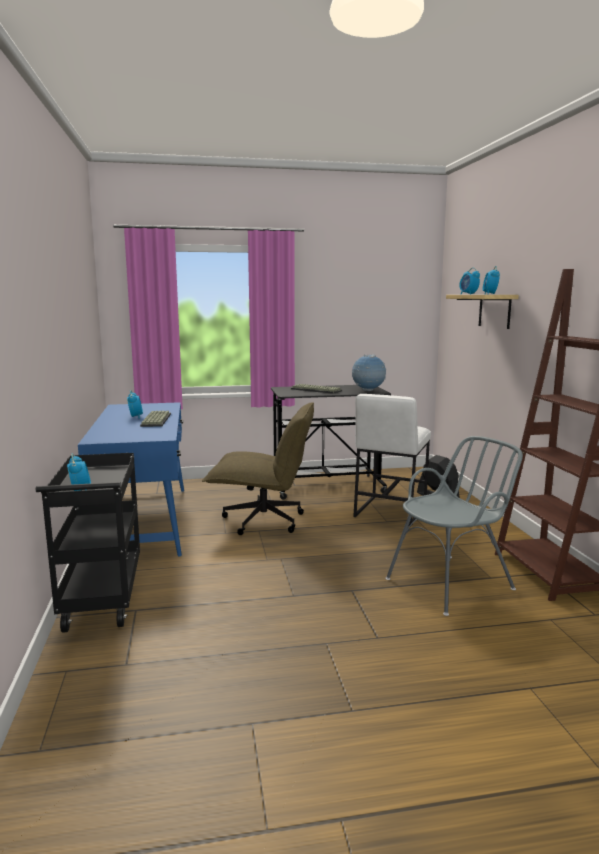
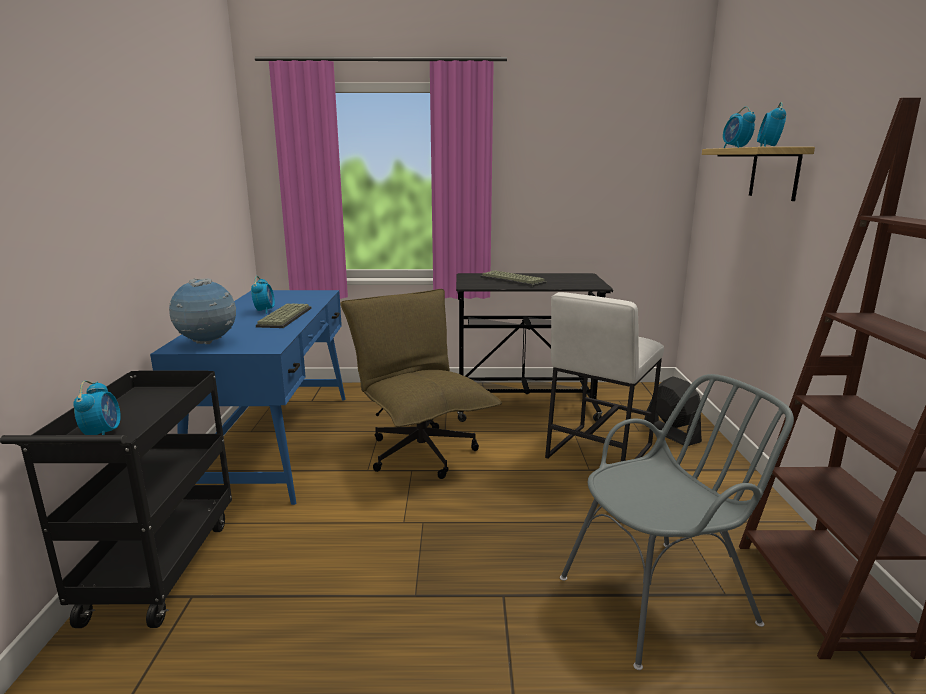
camera: 10 degrees right, 5 degrees up
beige office chair [202,402,314,535] -> beige office chair turned 135 degrees counterclockwise [340,289,502,479]
globe [352,354,386,391] -> globe moved to [169,278,236,344]

